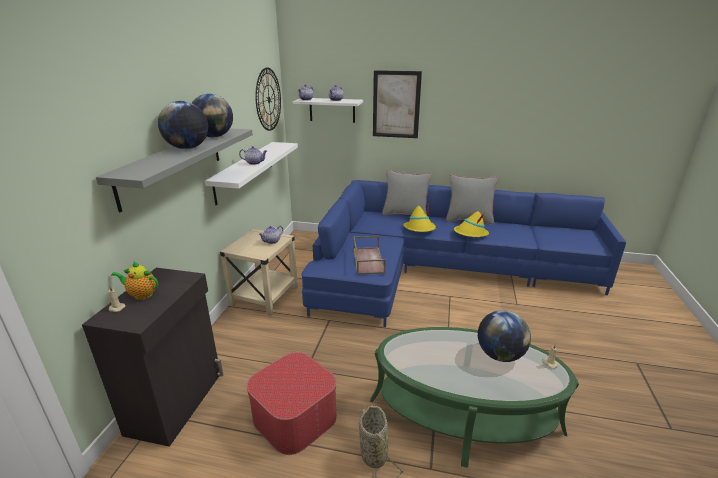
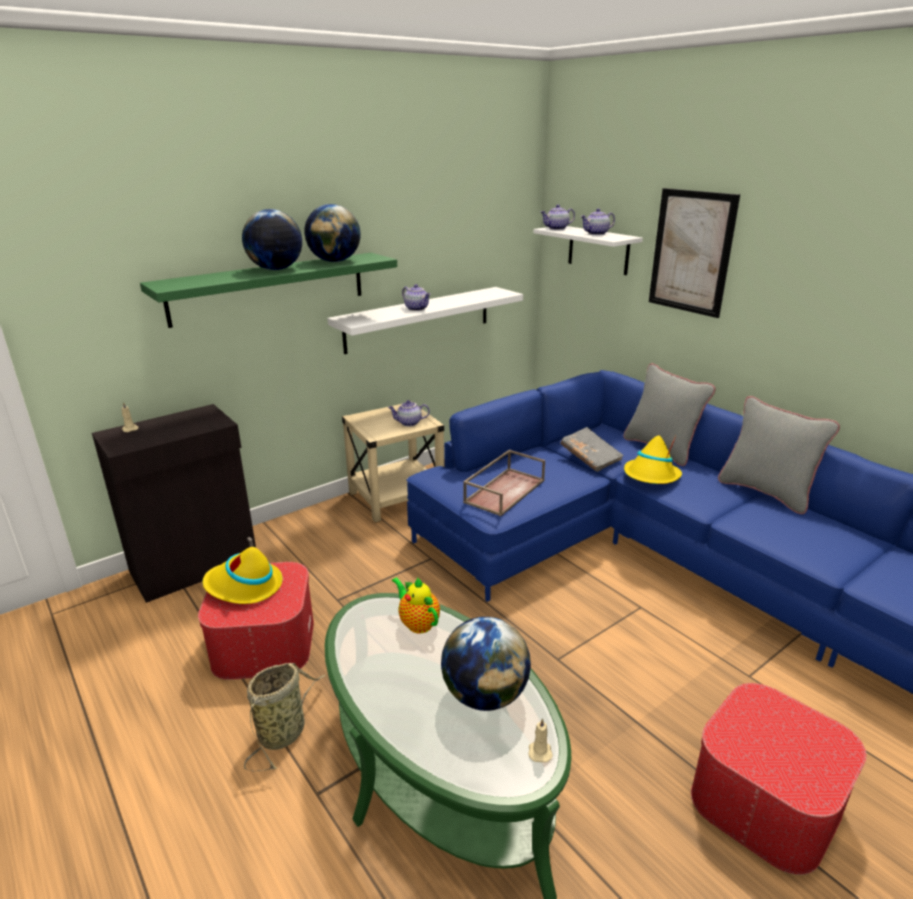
camera: 40 degrees right, 0 degrees up
grey shelf [96,128,253,212] -> green shelf [140,253,397,328]
teapot [111,261,158,300] -> teapot moved to [392,577,440,634]
wall clock [255,68,281,131] -> none
yellow hat [454,211,489,237] -> yellow hat moved to [203,547,283,604]
none -> grey book [560,427,624,472]
none -> ottoman [691,683,867,875]

